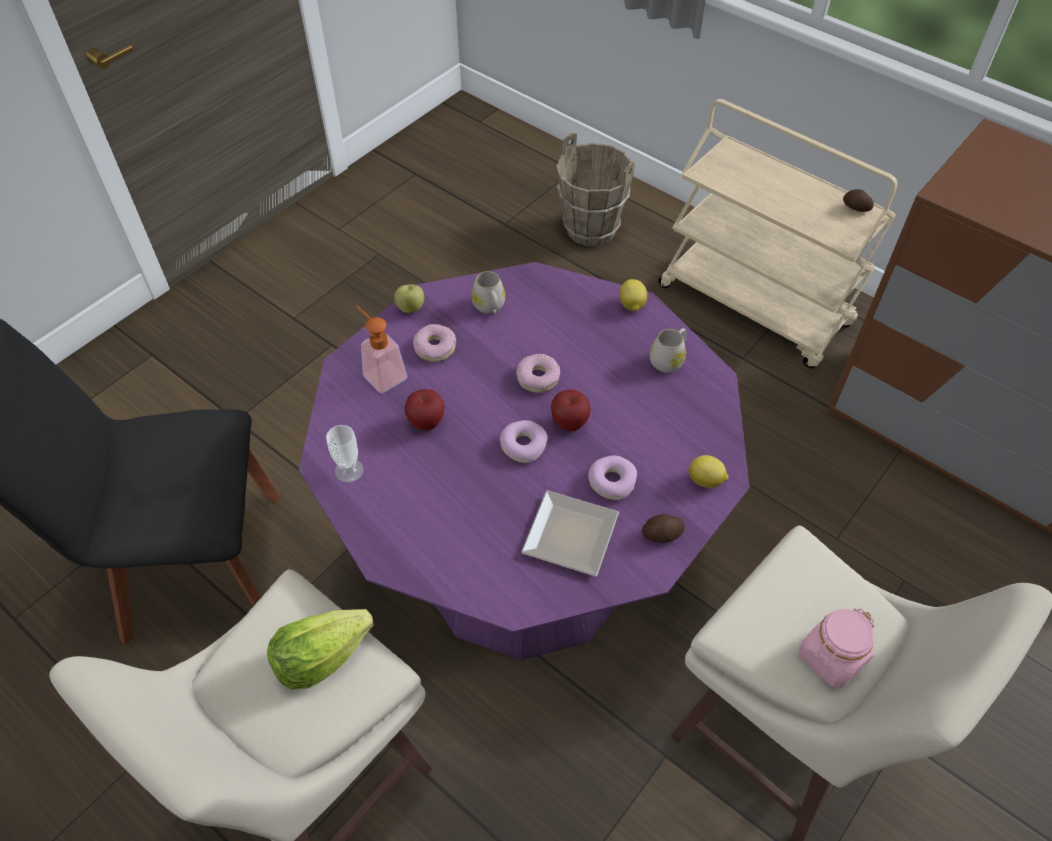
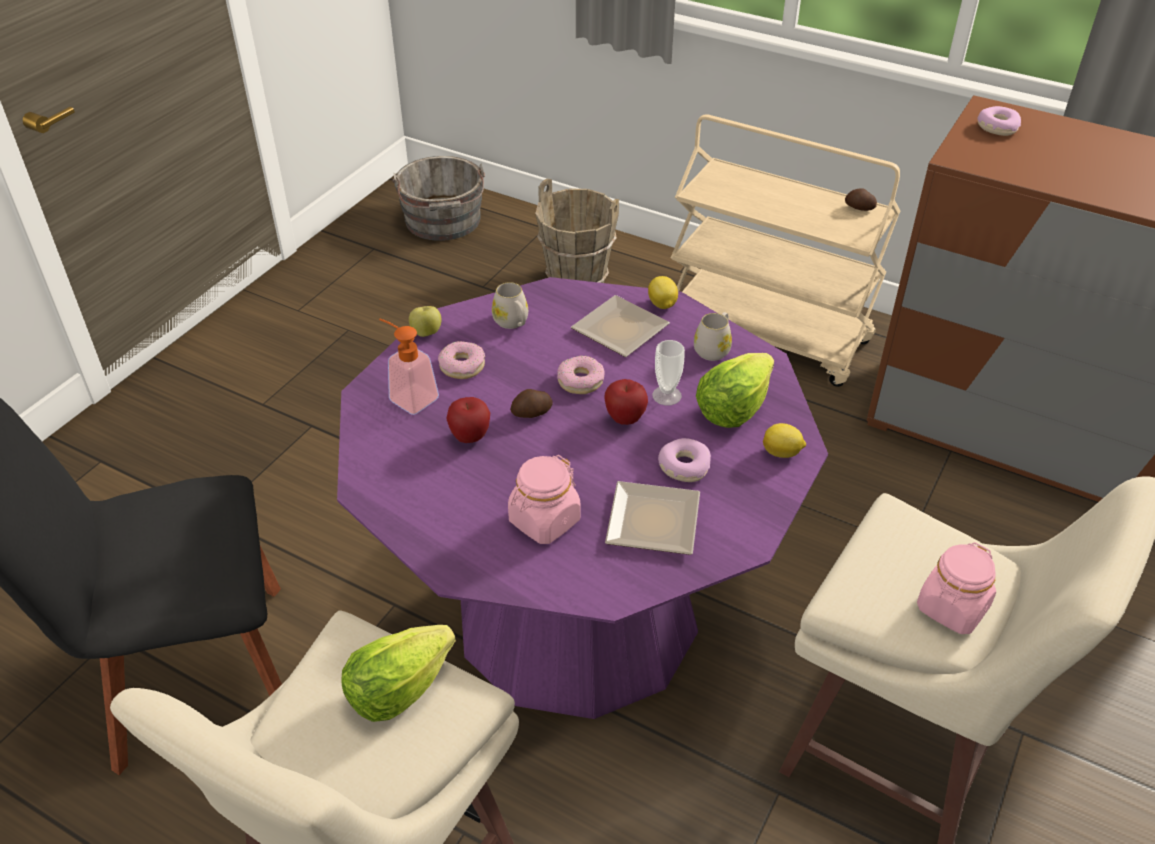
camera: 10 degrees left, 10 degrees down
cup [326,425,364,483] -> cup moved to [652,340,685,406]
donut [500,420,548,463] -> donut moved to [977,106,1021,136]
potato [642,514,685,543] -> potato moved to [510,389,553,418]
none -> grey bucket [392,156,485,241]
none -> pink jar [508,455,581,544]
none -> plate [571,295,670,357]
none -> lettuce [696,353,774,428]

